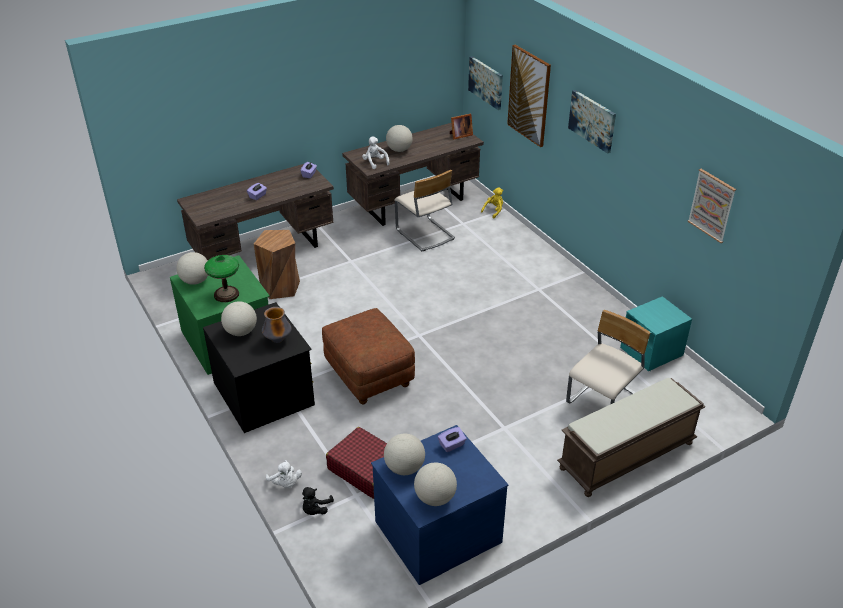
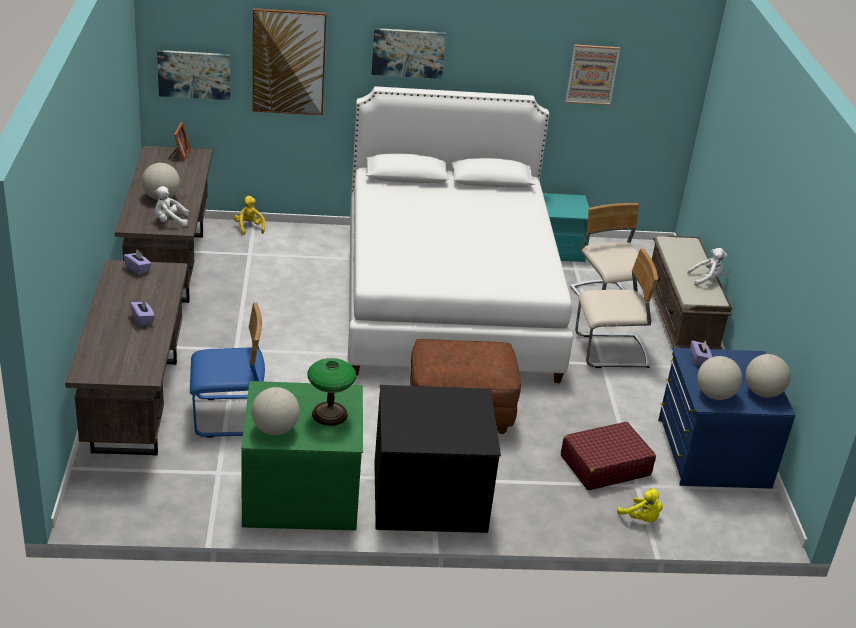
camera: 65 degrees left, 5 degrees down
globe [221,301,257,336] -> none
brown stool [254,230,300,299] -> blue chair [190,303,265,438]
vase [262,307,292,343] -> none
white plush toy [266,460,302,488] -> white plush toy moved to [687,248,727,286]
black plush toy [302,487,334,515] -> yellow plush toy [617,488,663,522]
beige chair [394,170,455,251] -> beige chair moved to [575,249,658,368]
none -> white bed [348,86,573,383]

